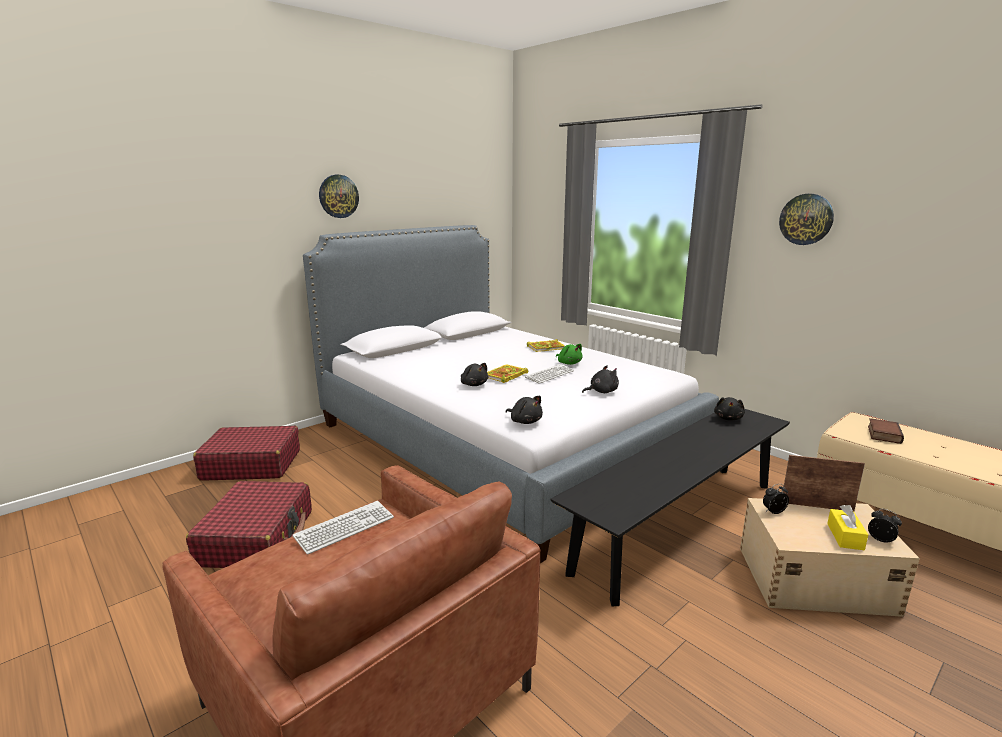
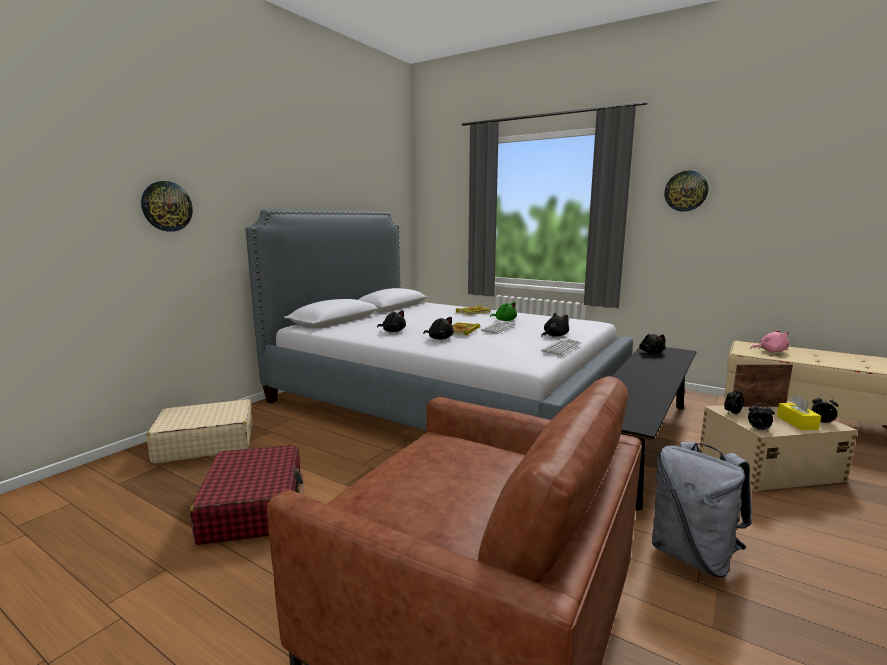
camera: 15 degrees left, 5 degrees down
red suitcase [193,426,300,480] -> beige suitcase [146,399,253,464]
keyboard [293,501,394,554] -> keyboard moved to [541,338,581,356]
wall clock [319,175,359,218] -> wall clock moved to [141,181,193,232]
black plush toy [506,396,543,424] -> black plush toy moved to [377,311,406,332]
book [868,418,904,444] -> pink plush toy [750,330,789,352]
none -> grey backpack [651,441,752,577]
none -> alarm clock [748,403,775,432]

